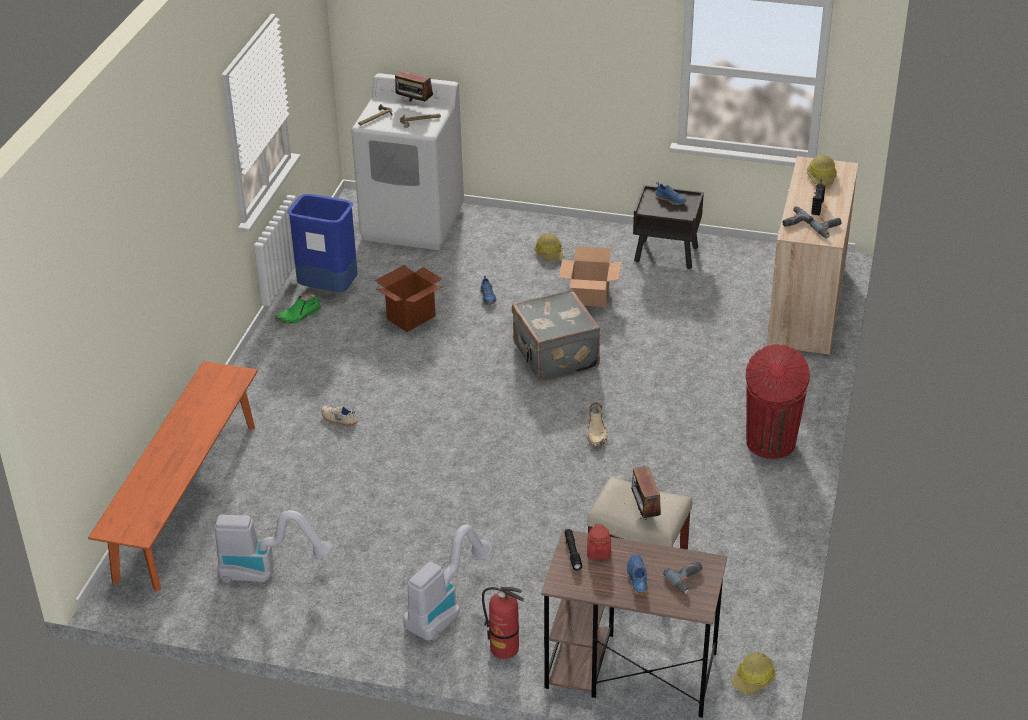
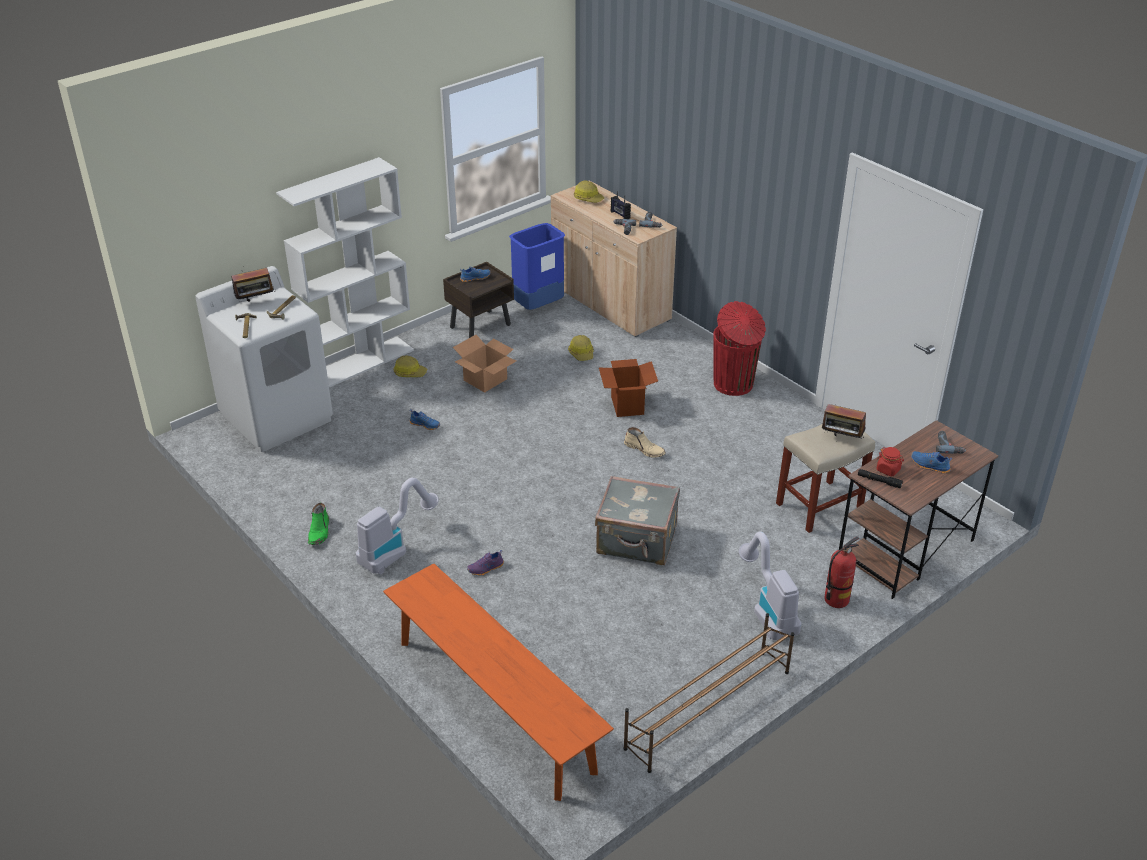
camera: 55 degrees left, 0 degrees up
vacuum cleaner [215,510,332,583] -> vacuum cleaner moved to [356,478,439,574]
blue trash can [288,194,357,292] -> blue trash can moved to [509,223,565,310]
beige shoe [321,406,357,426] -> purple shoe [467,550,504,576]
cardboard box [375,265,443,332] -> cardboard box moved to [599,359,658,417]
grey suitcase [512,290,600,382] -> grey suitcase moved to [595,476,680,565]
hard hat [732,652,776,695] -> hard hat moved to [568,335,594,361]
none -> white bookcase [276,157,414,387]
none -> brown shoe rack [623,613,794,773]

